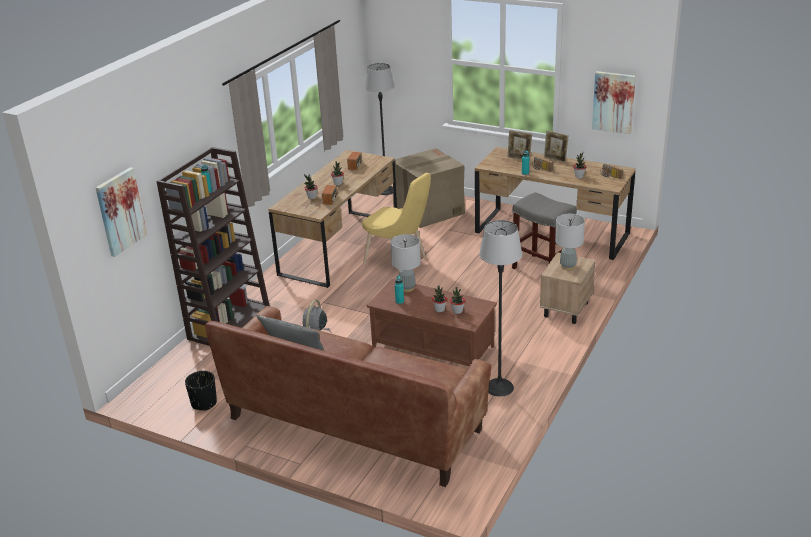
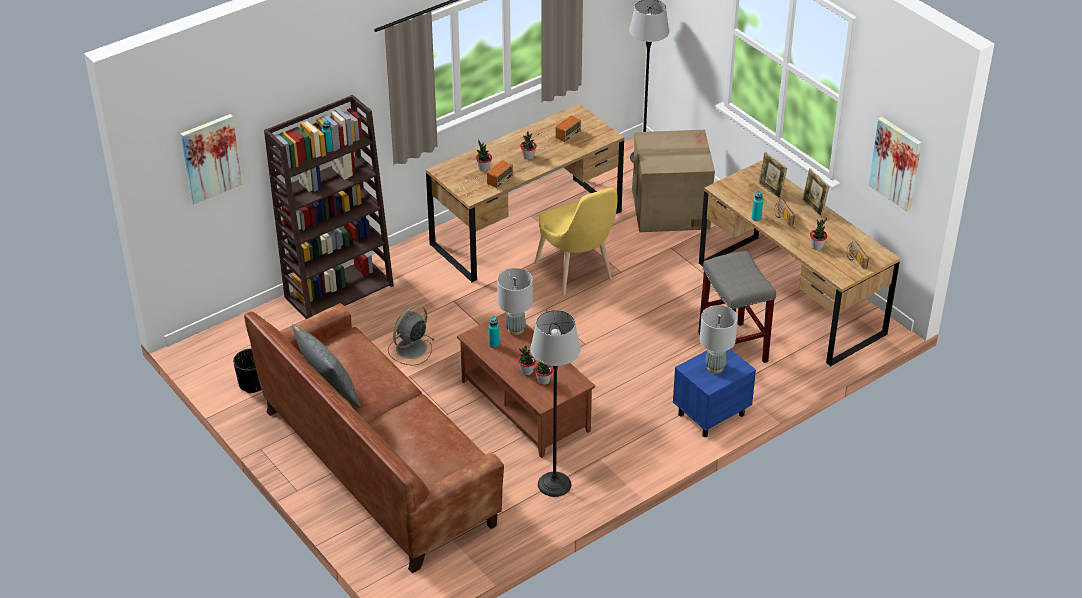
camera: 25 degrees right, 10 degrees up
beige nightstand [540,252,595,324] -> blue nightstand [673,349,756,437]

